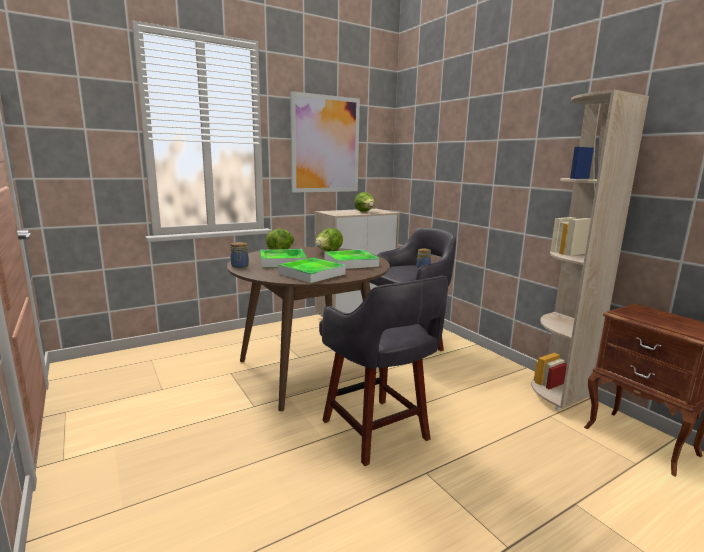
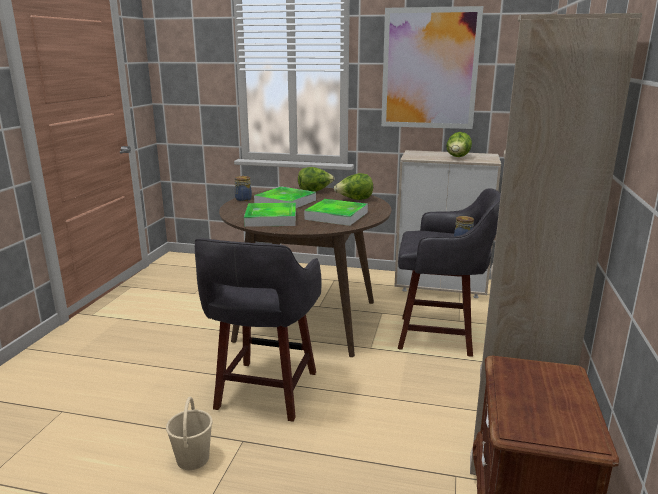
camera: 45 degrees right, 5 degrees up
none -> beige bucket [166,397,212,470]

